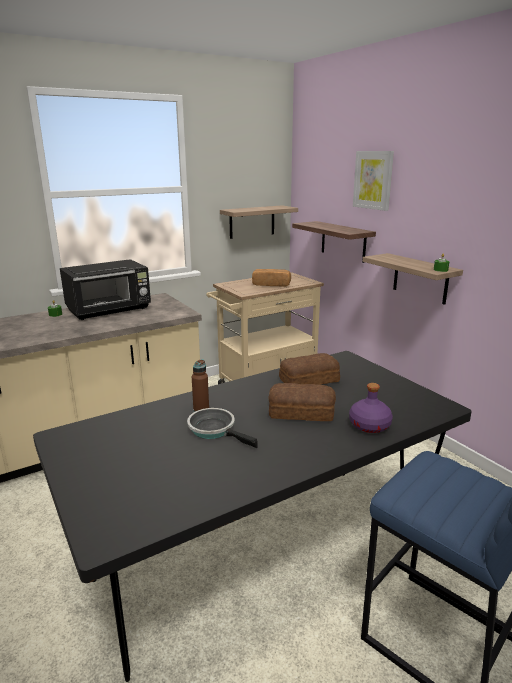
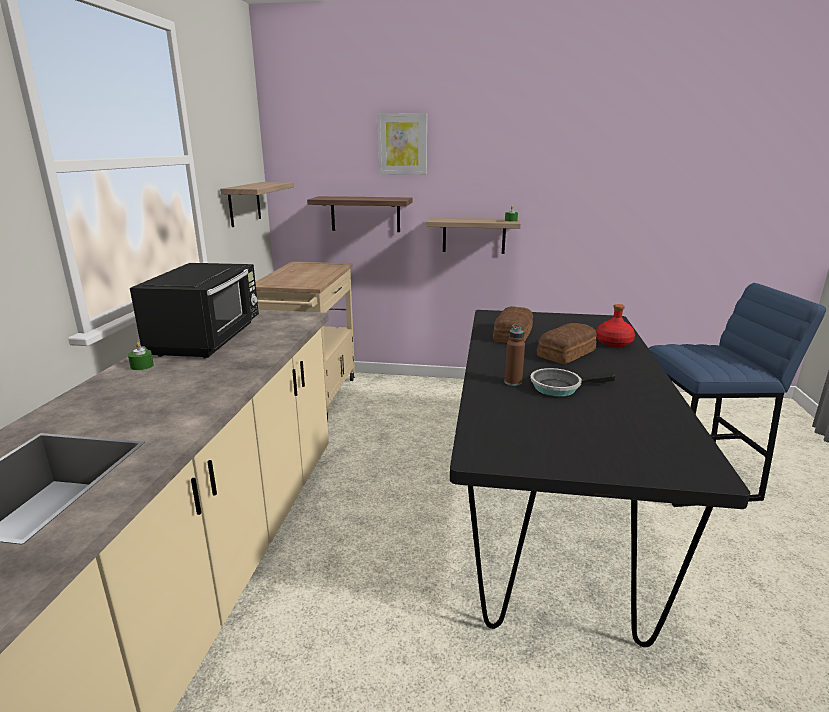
camera: 50 degrees left, 0 degrees up
bread [252,269,291,287] -> none
purple bottle [349,383,393,433] -> red bottle [596,304,635,347]

